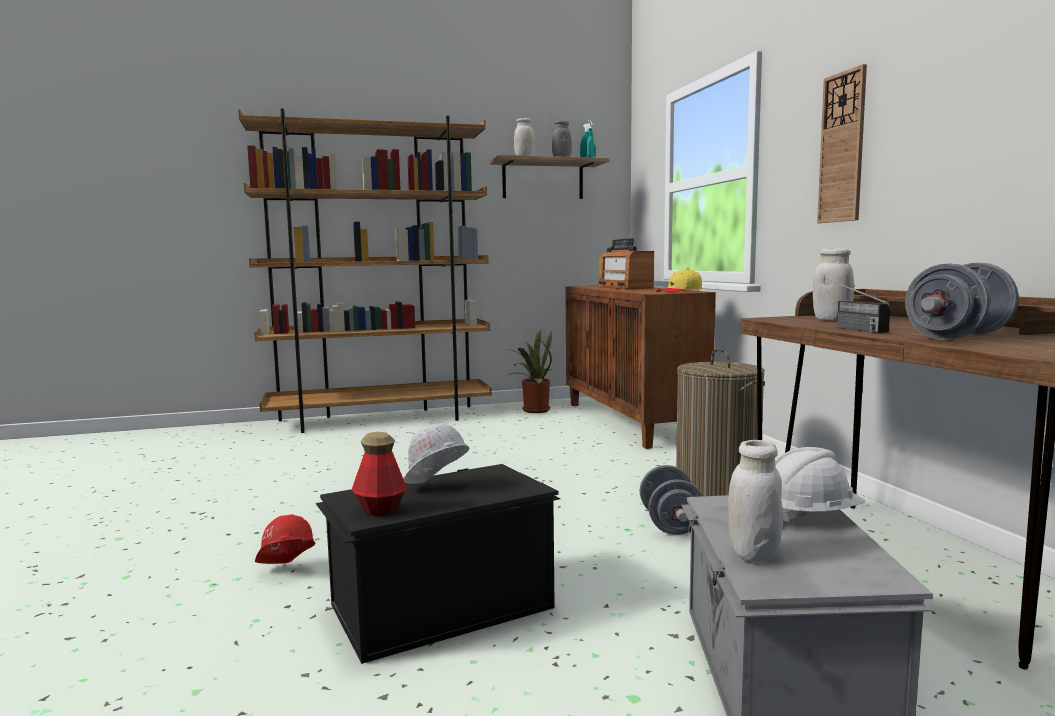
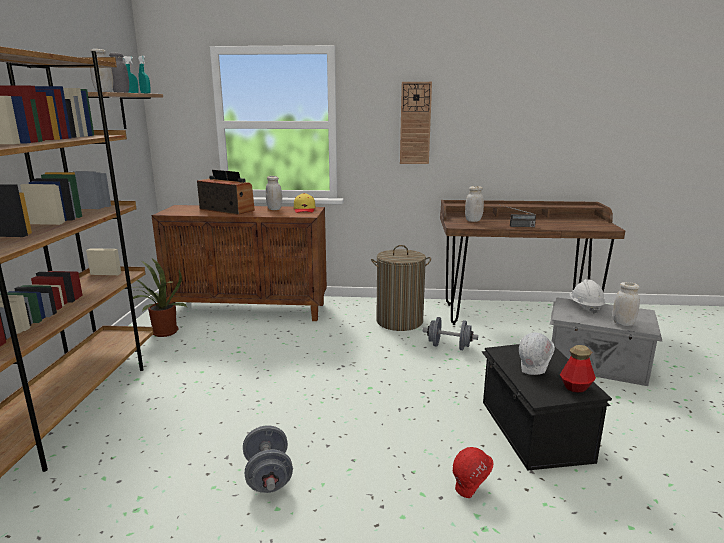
camera: 70 degrees left, 10 degrees up
radio [597,238,654,289] -> radio turned 150 degrees counterclockwise [197,170,255,215]
grey dumbbell [905,263,1019,340] -> grey dumbbell moved to [243,425,293,493]
none -> white jar [266,176,282,210]

